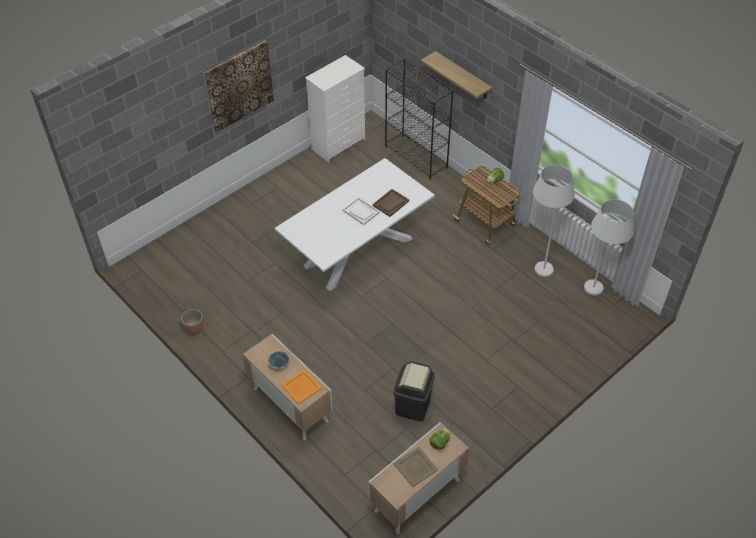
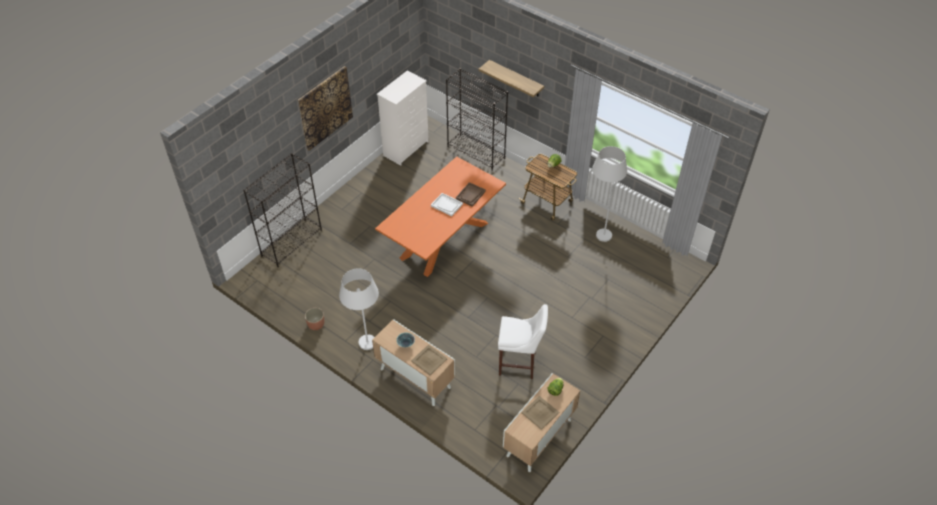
camera: 10 degrees left, 0 degrees up
white dining table [275,158,435,291] -> orange dining table [375,157,506,277]
orange tray [281,368,322,405] -> beige tray [411,344,447,375]
black trash can [393,361,435,421] -> white stool [498,304,548,379]
white floor lamp [584,199,634,296] -> white floor lamp moved to [339,268,379,350]
none -> black bookcase [243,153,322,267]

